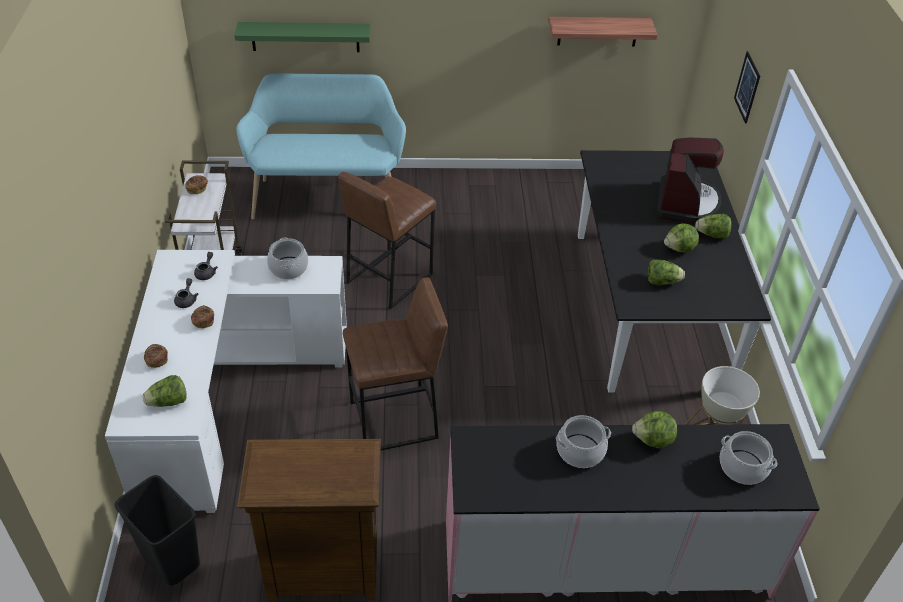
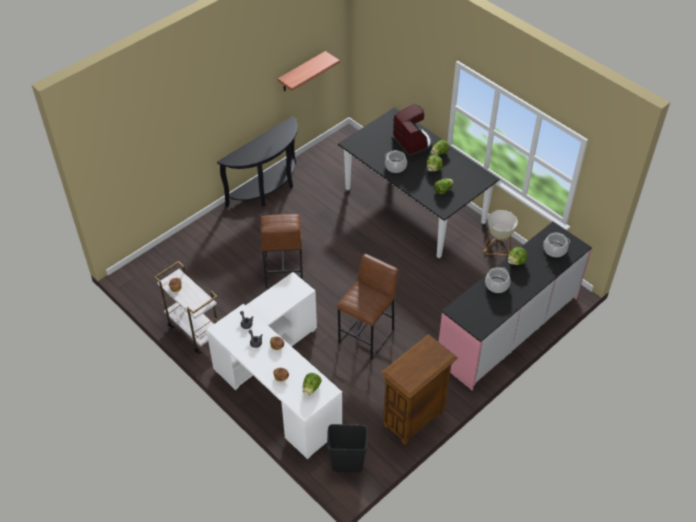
camera: 40 degrees left, 5 degrees up
green shelf [234,22,371,52] -> none
turquoise bench [236,73,406,219] -> none
cooking pot [267,237,309,279] -> cooking pot moved to [385,150,407,173]
picture [734,51,760,124] -> none
none -> black console table [217,116,298,207]

